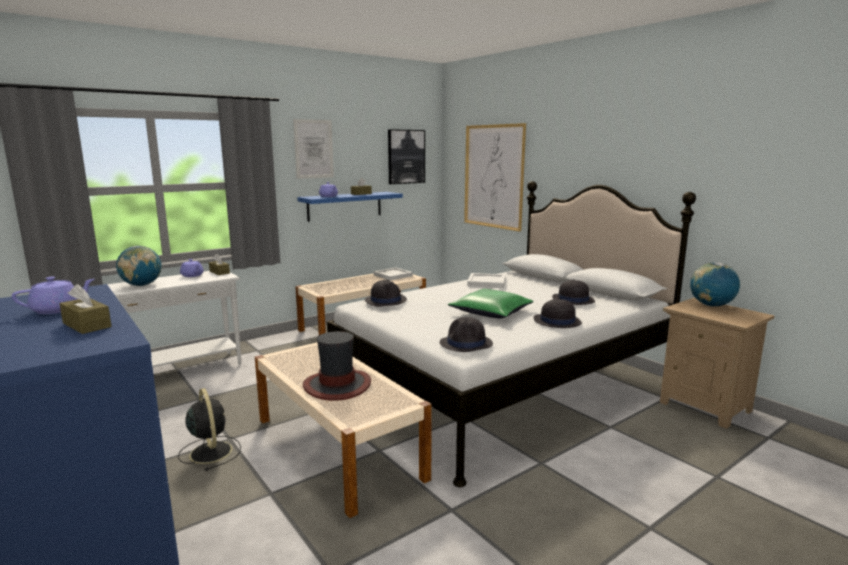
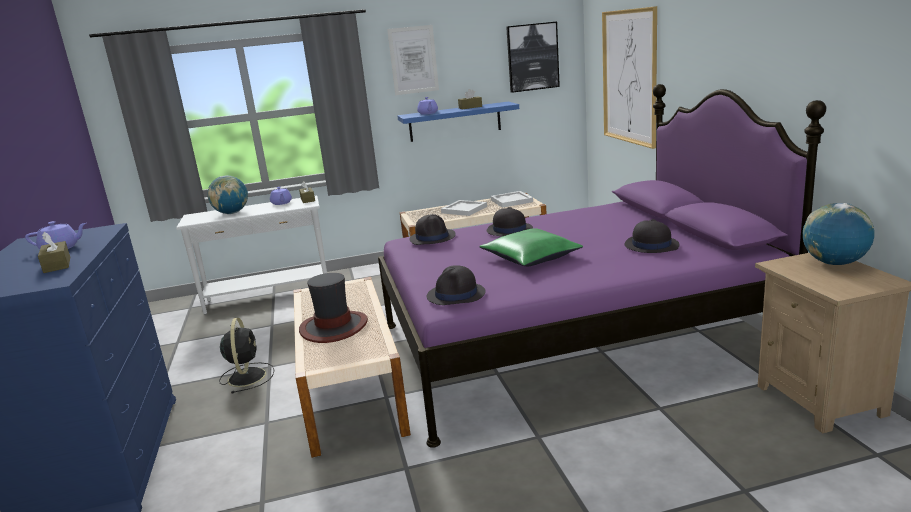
camera: 25 degrees right, 5 degrees up
white bed [327,181,696,487] -> purple bed [378,84,826,448]
white tray [467,273,506,288] -> white tray moved to [441,200,487,216]
black hat [534,298,582,328] -> black hat moved to [487,207,533,236]

